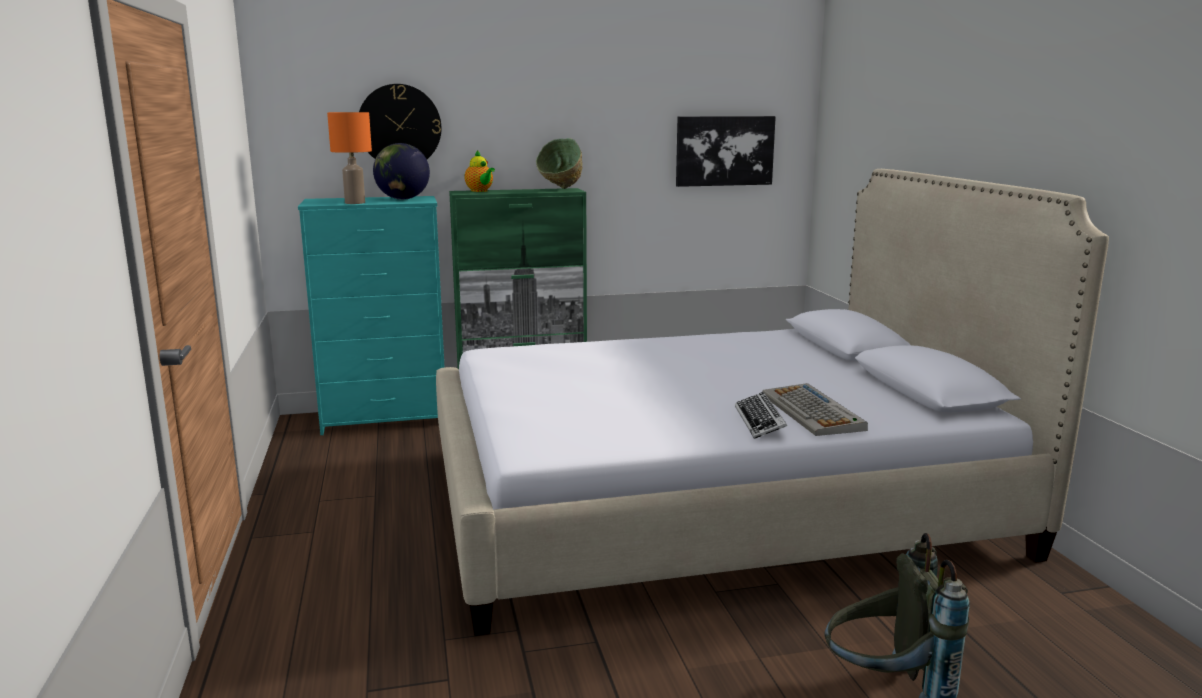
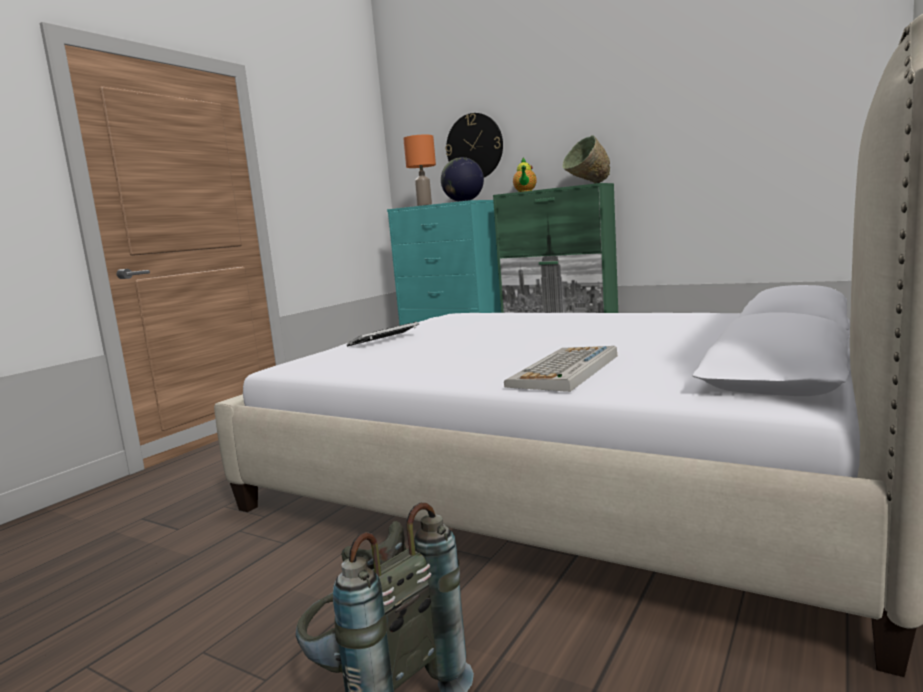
camera: 45 degrees right, 5 degrees down
picture [676,116,776,187] -> none
keyboard [735,392,787,439] -> keyboard moved to [347,322,419,347]

